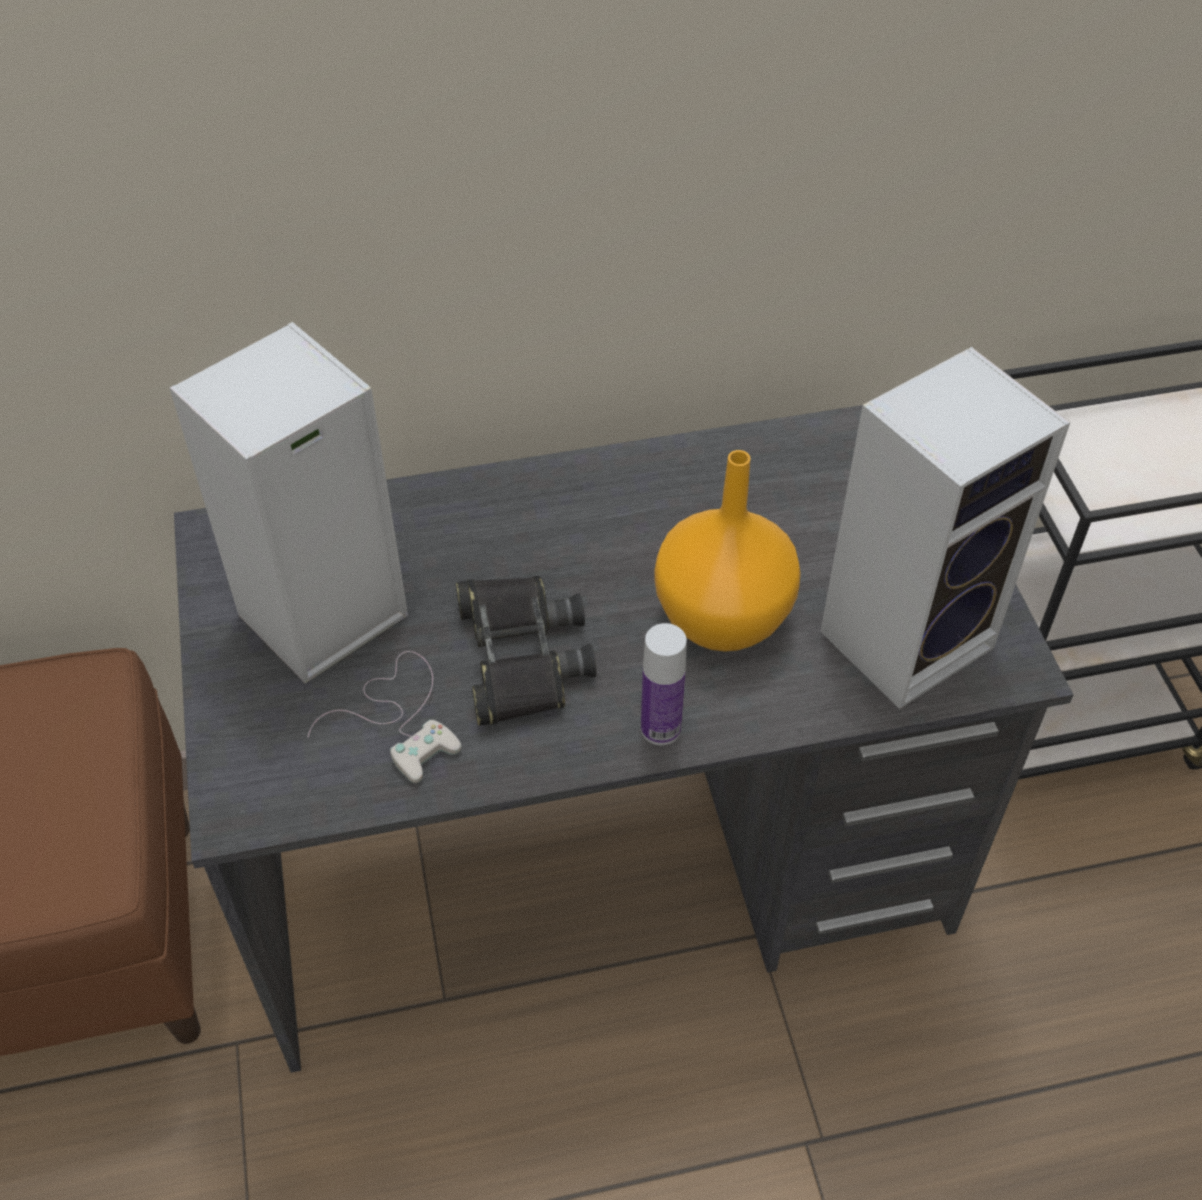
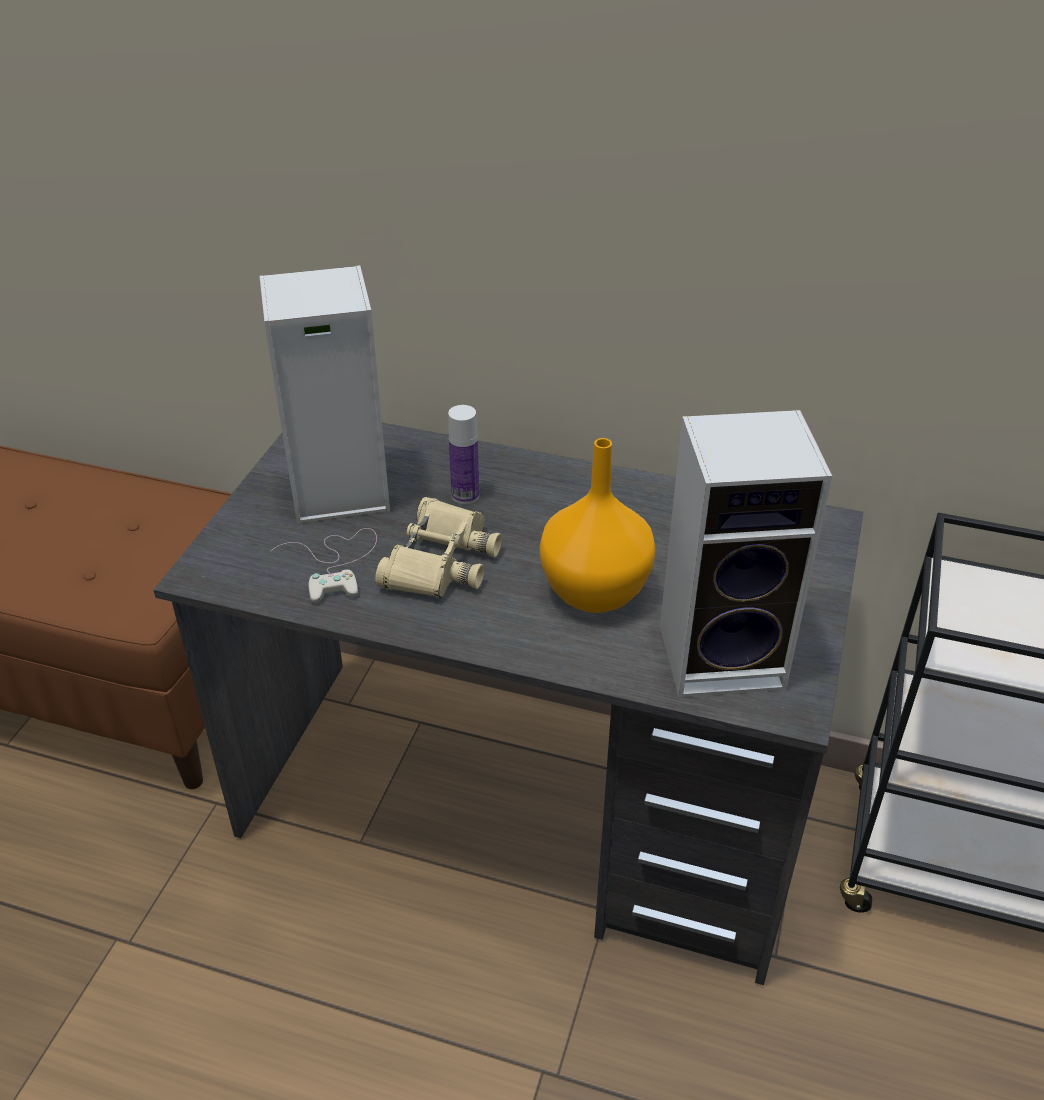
camera: 30 degrees right, 10 degrees down
black binoculars [456,576,597,726] -> beige binoculars [375,497,502,598]
bottle [641,623,687,745] -> bottle moved to [448,405,479,504]

